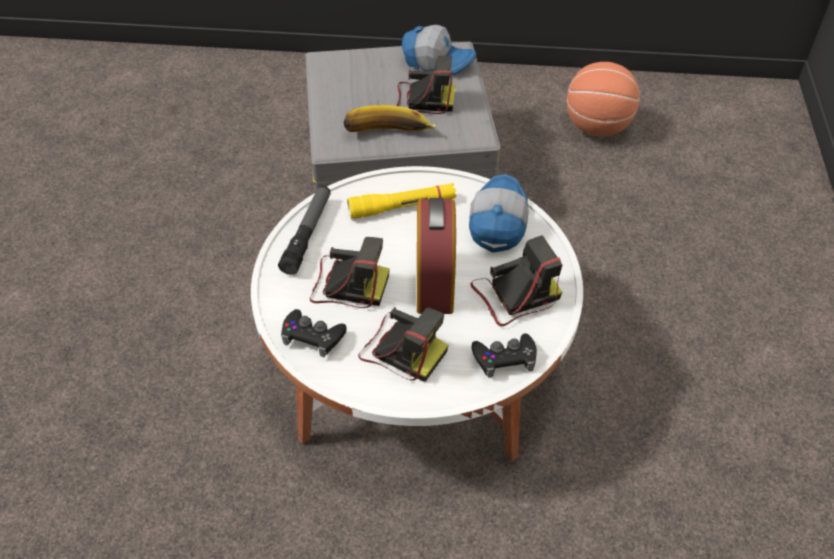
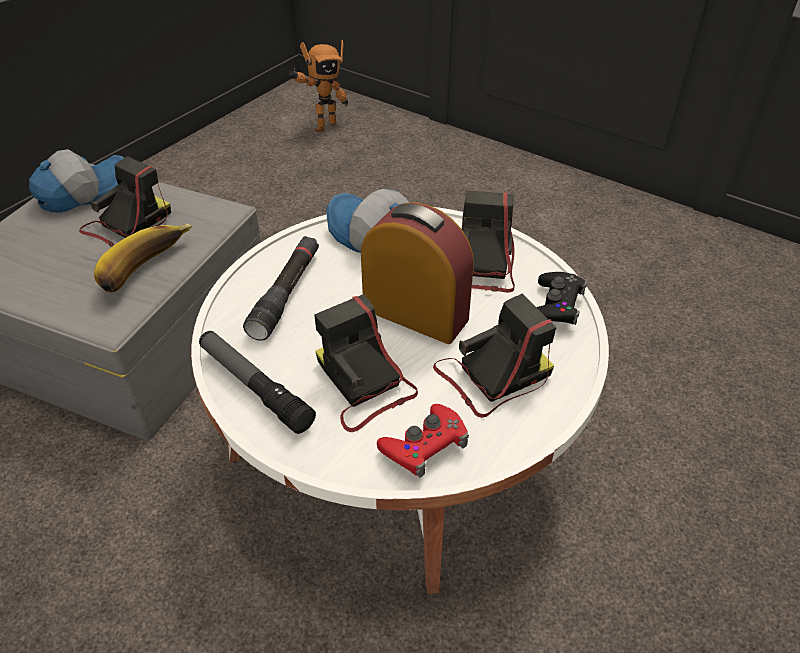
camera: 60 degrees left, 5 degrees down
black game controller [281,309,347,357] -> red game controller [377,404,469,477]
camera [310,237,390,308] -> camera turned 75 degrees counterclockwise [314,294,418,432]
yellow flashlight [347,183,456,219] -> black flashlight [243,236,319,341]
basketball [566,62,640,136] -> none
none -> toy robot [289,40,348,132]

